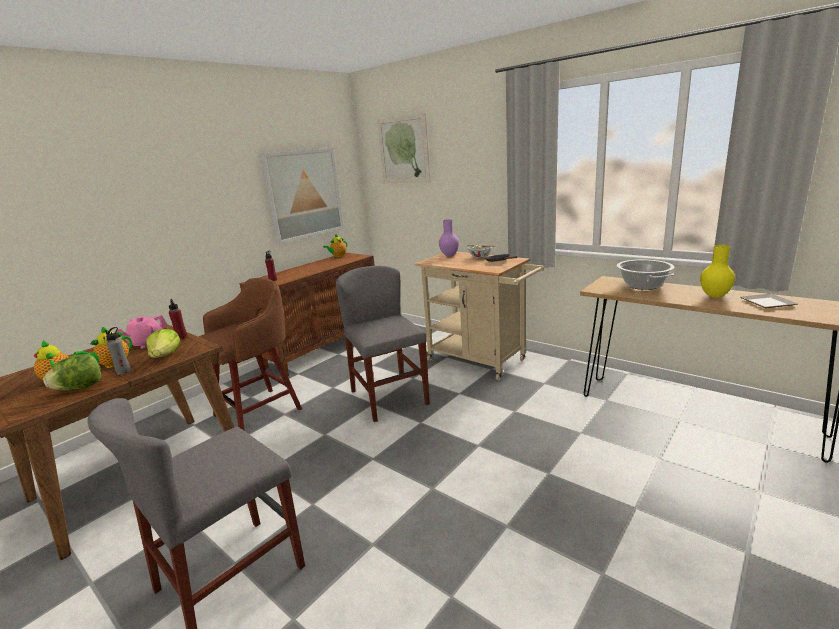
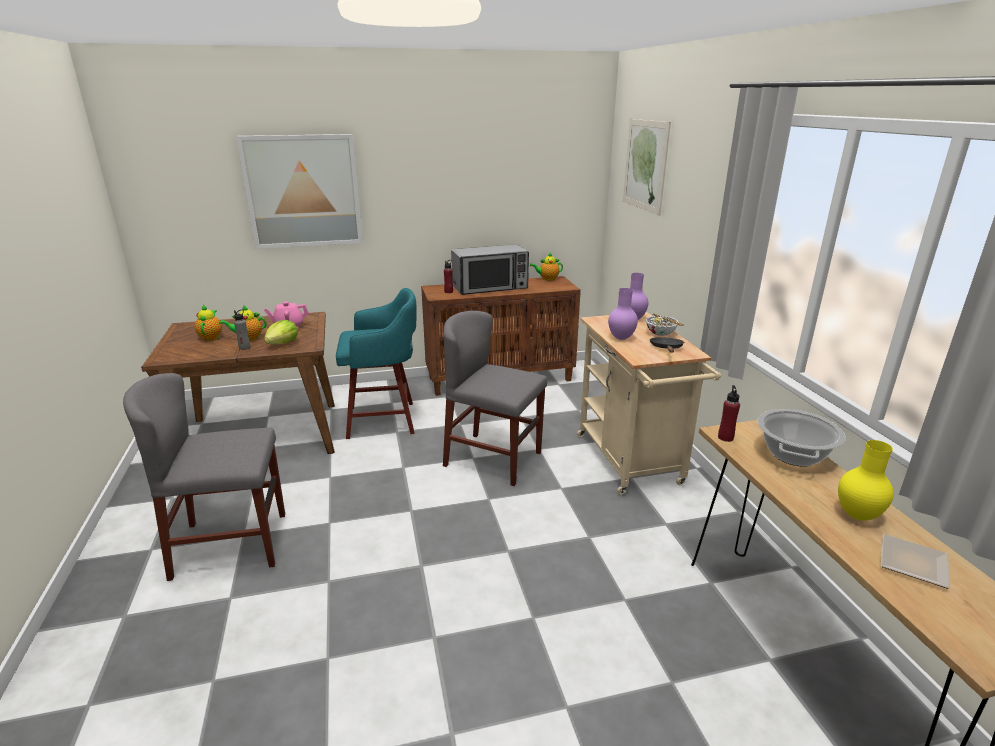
camera: 35 degrees right, 5 degrees up
lettuce [43,354,101,391] -> none
red bottle [169,299,188,339] -> red bottle moved to [718,385,740,442]
brown stool [198,278,302,431] -> turquoise stool [336,288,417,439]
picture [260,148,344,244] -> picture moved to [236,134,363,249]
grey chair [336,266,430,422] -> grey chair turned 75 degrees counterclockwise [443,311,547,486]
none -> microwave [451,244,529,295]
none -> purple vase [608,288,638,340]

